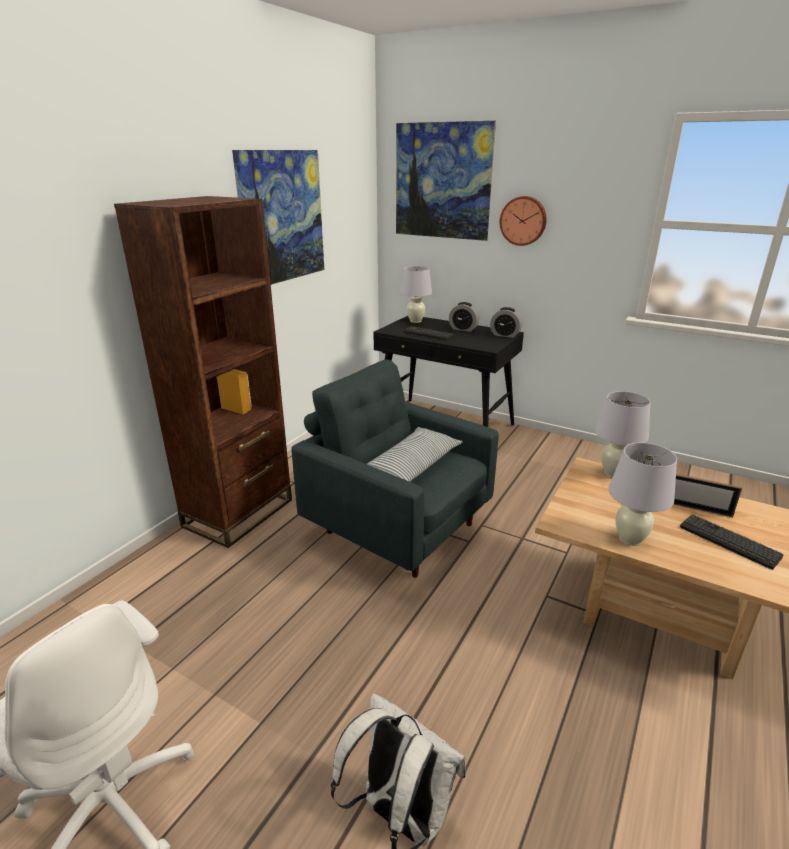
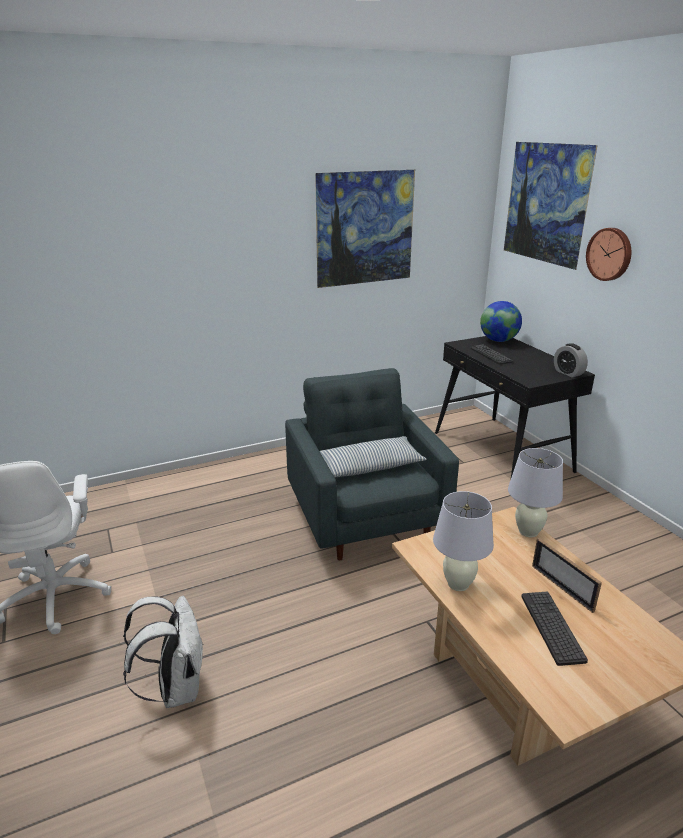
camera: 35 degrees right, 0 degrees up
brown bookcase [114,196,292,548] -> none
white table lamp [400,266,432,323] -> globe [480,301,522,342]
alarm clock [449,302,480,332] -> none

